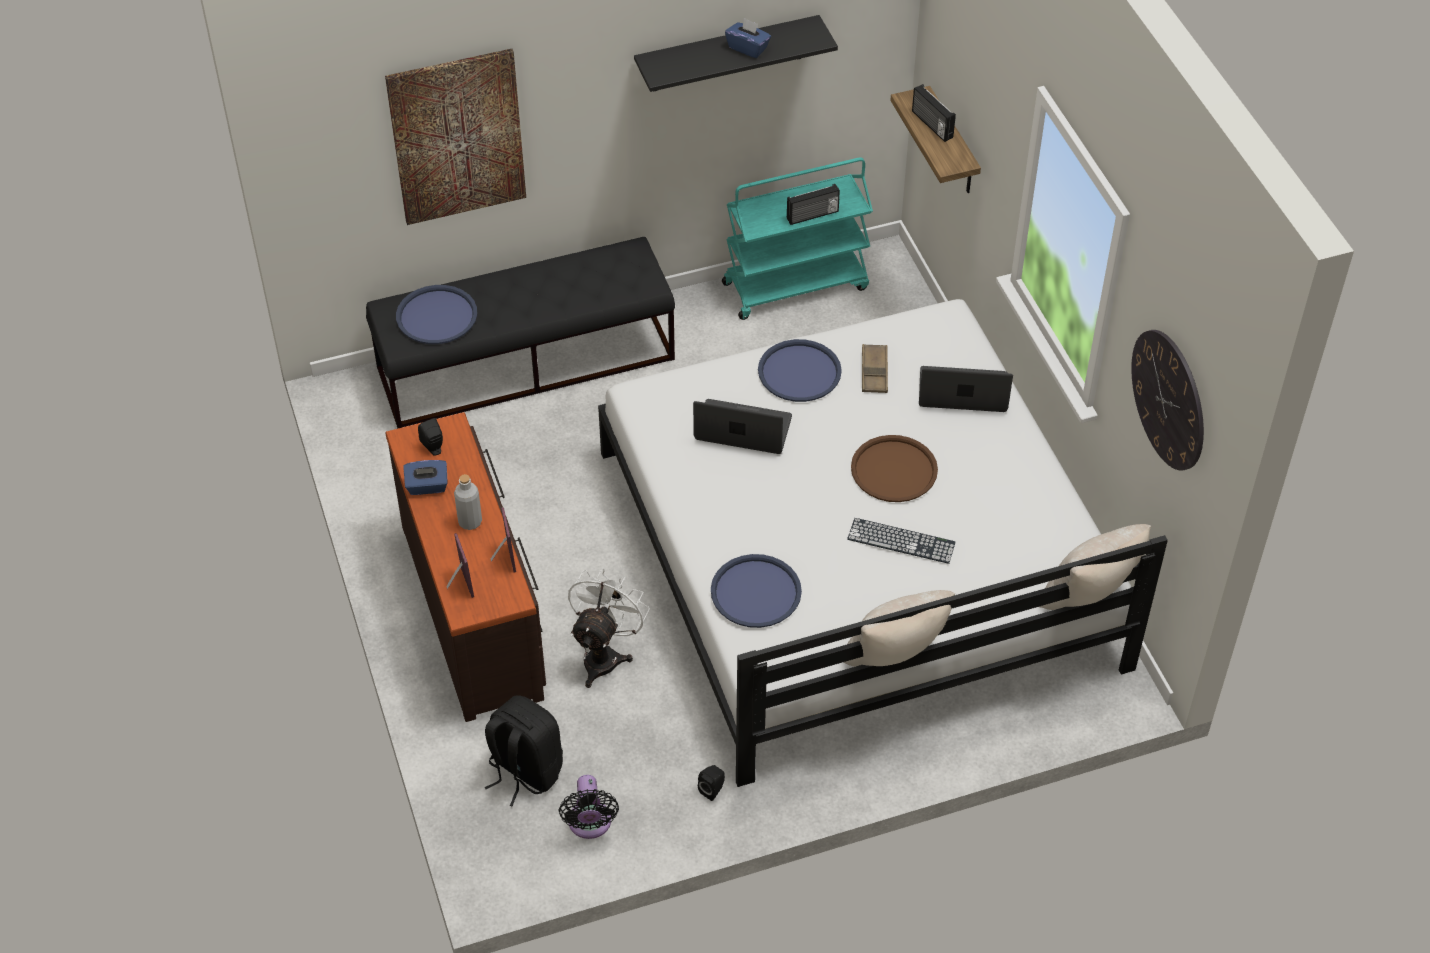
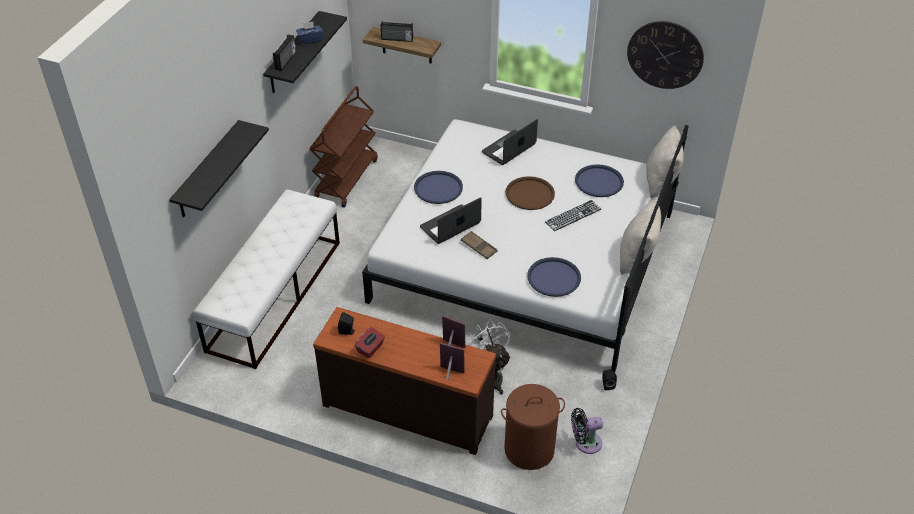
camera: 50 degrees left, 5 degrees down
black bench [366,237,675,429] -> white bench [193,189,340,369]
picture [385,49,526,225] -> black shelf [169,120,269,217]
blue tray [396,285,477,344] -> blue tray moved to [575,164,624,197]
blue tissue box [403,460,448,495] -> red tissue box [355,327,385,358]
grey bottle [454,474,482,530] -> none
black backpack [485,695,563,806] -> brown laundry basket [501,384,565,470]
black fan [559,775,619,839] -> black fan turned 135 degrees clockwise [571,408,603,454]
turquoise cart [722,158,873,320] -> brown cart [309,86,378,208]
radio [787,184,840,225] -> radio moved to [273,35,296,71]
brown tray [862,344,888,393] -> brown tray moved to [461,231,498,259]

